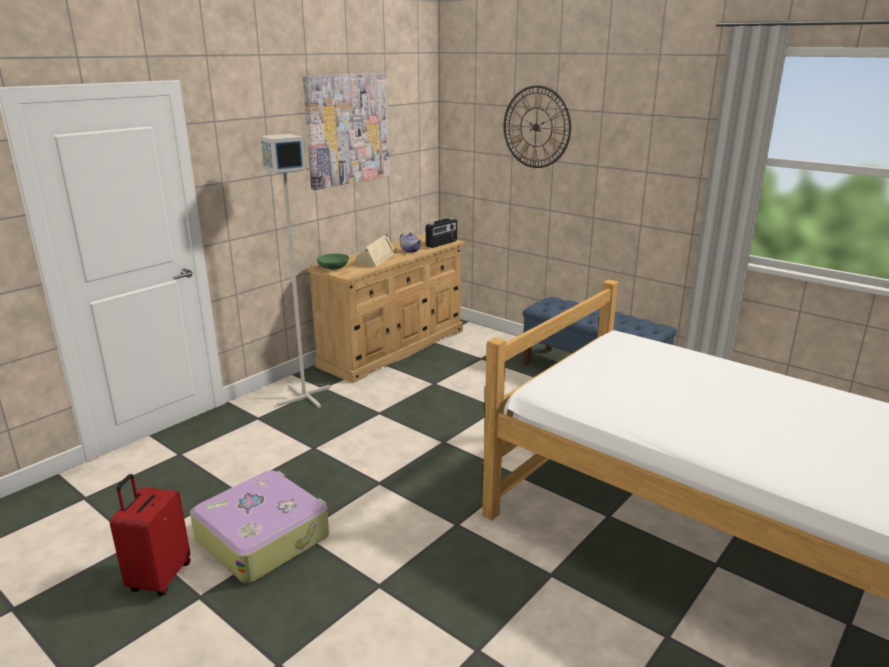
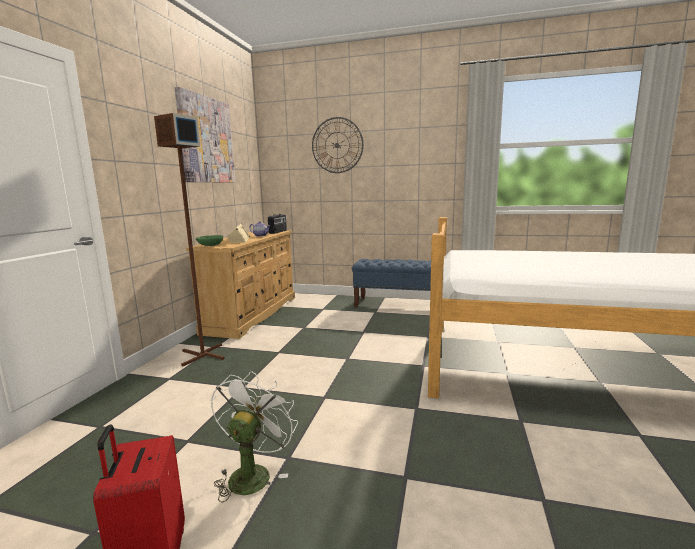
camera: 25 degrees left, 10 degrees down
suitcase [190,470,329,583] -> white fan [211,371,298,503]
grey floor lamp [259,134,330,408] -> brown floor lamp [154,113,225,366]

